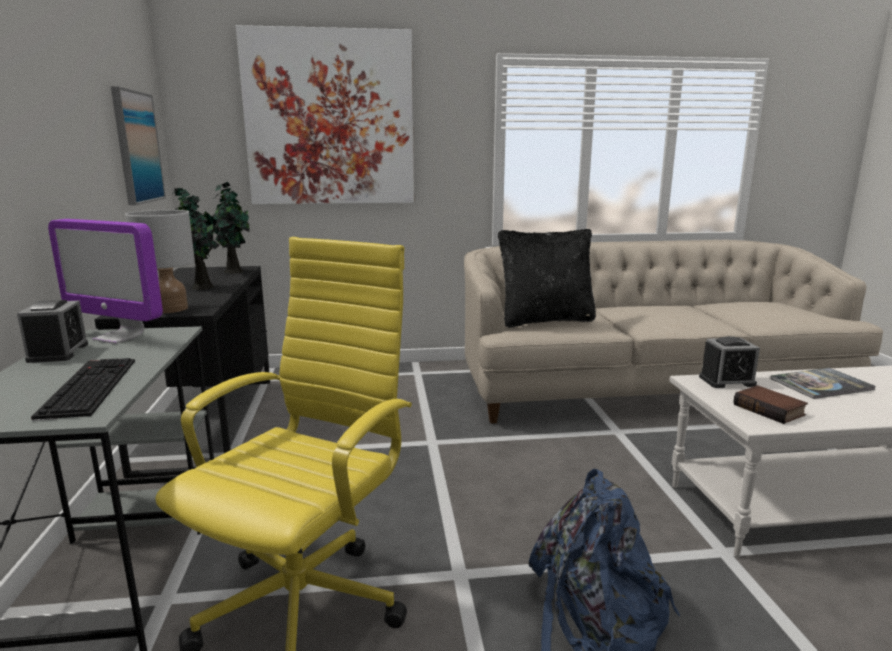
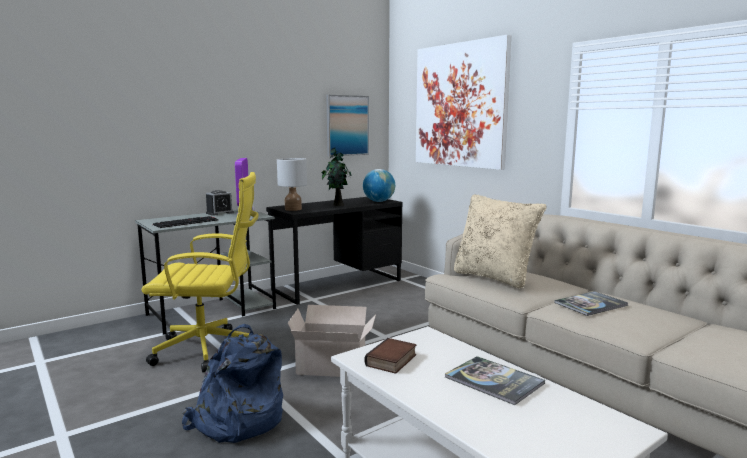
camera: 60 degrees right, 5 degrees down
potted plant [209,182,249,274] -> globe [363,169,395,202]
black pillow [498,229,596,328] -> beige pillow [454,194,547,289]
alarm clock [699,336,760,388] -> none
none -> cardboard box [288,305,376,377]
none -> book [554,291,628,316]

